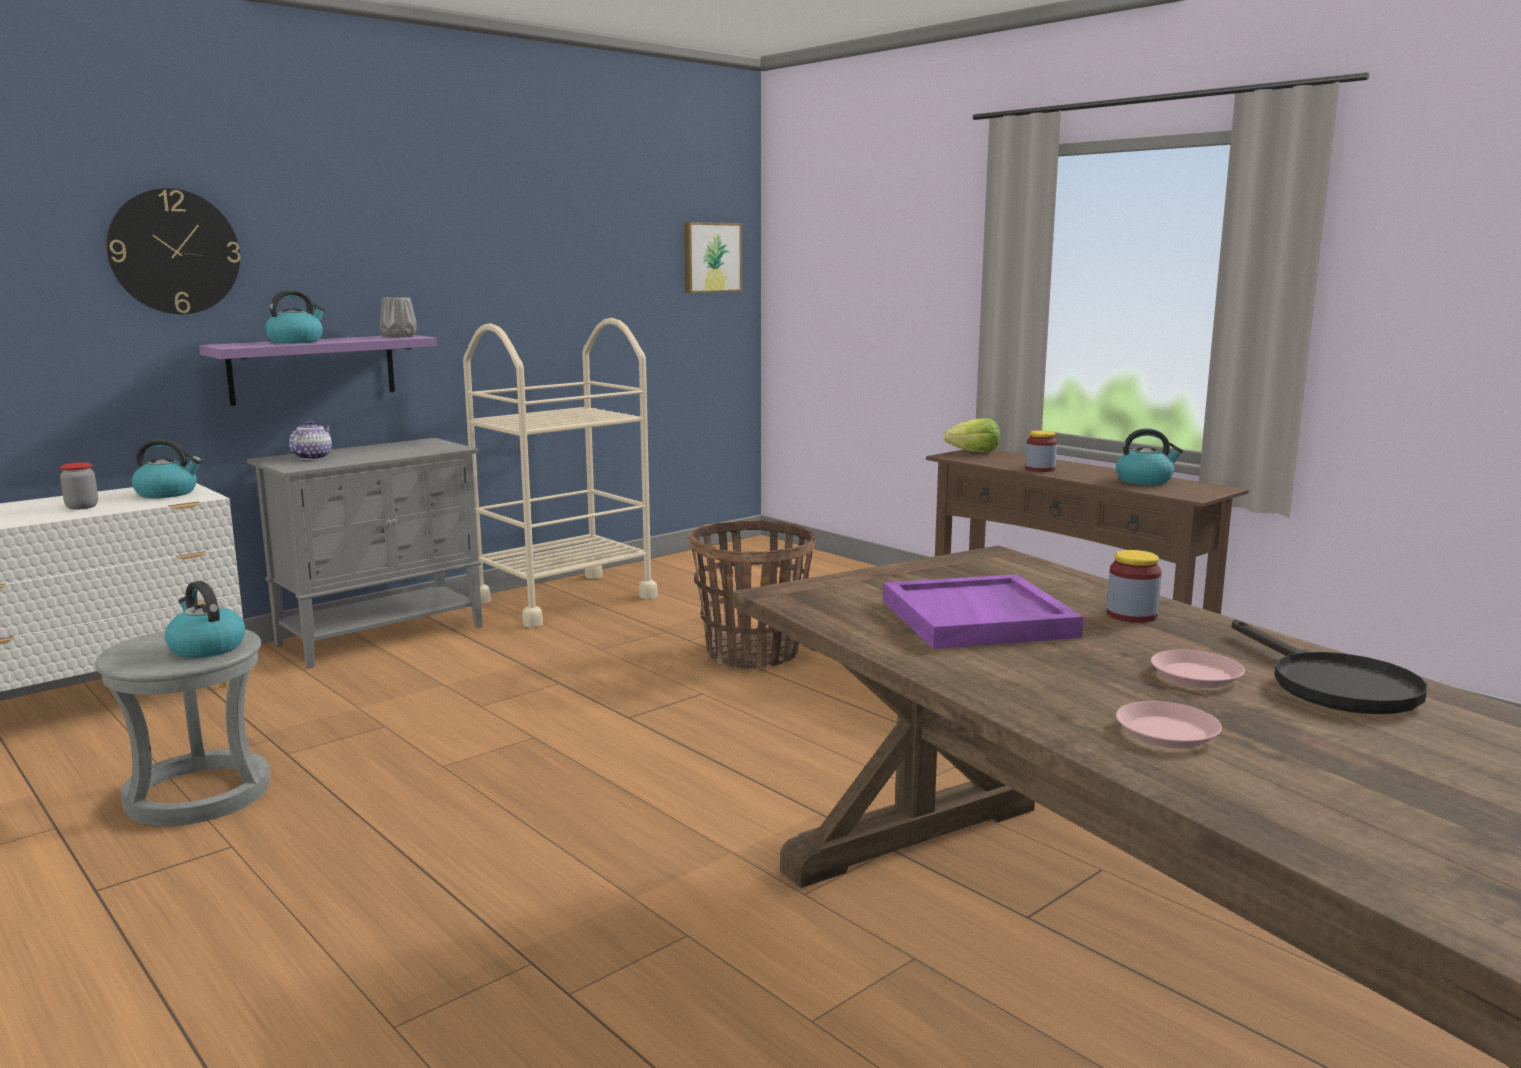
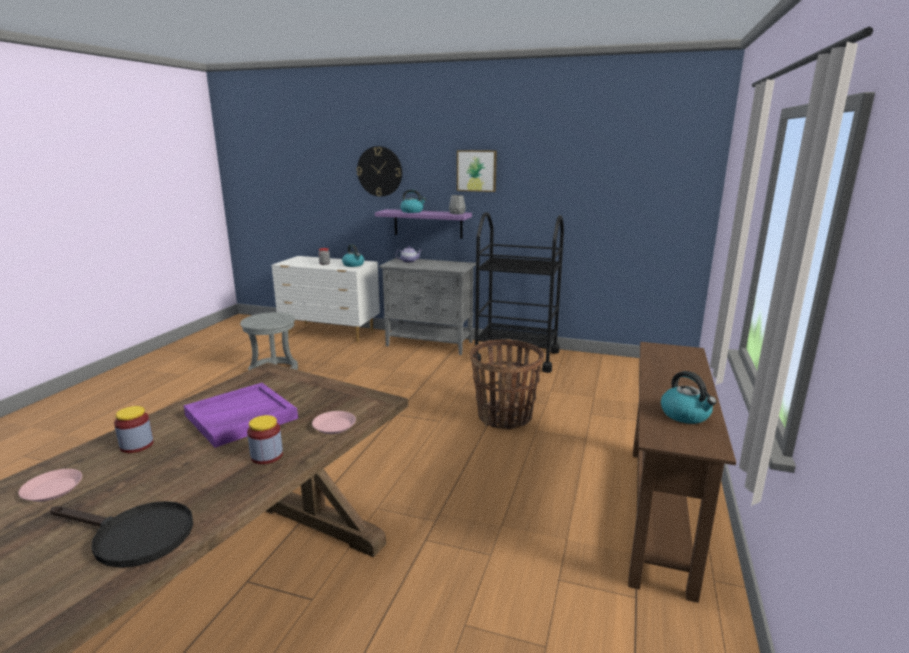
camera: 60 degrees right, 5 degrees up
kettle [165,581,245,658] -> none
beige cart [463,318,658,628] -> black cart [473,212,564,373]
picture [684,222,742,293] -> picture moved to [457,150,497,192]
lettuce [944,418,1000,453] -> none
jar [1025,430,1057,472] -> jar moved to [114,406,154,453]
pink plate [1151,650,1245,688] -> pink plate moved to [312,411,356,434]
black frying pan [1232,619,1428,714] -> black frying pan turned 120 degrees counterclockwise [50,501,193,568]

